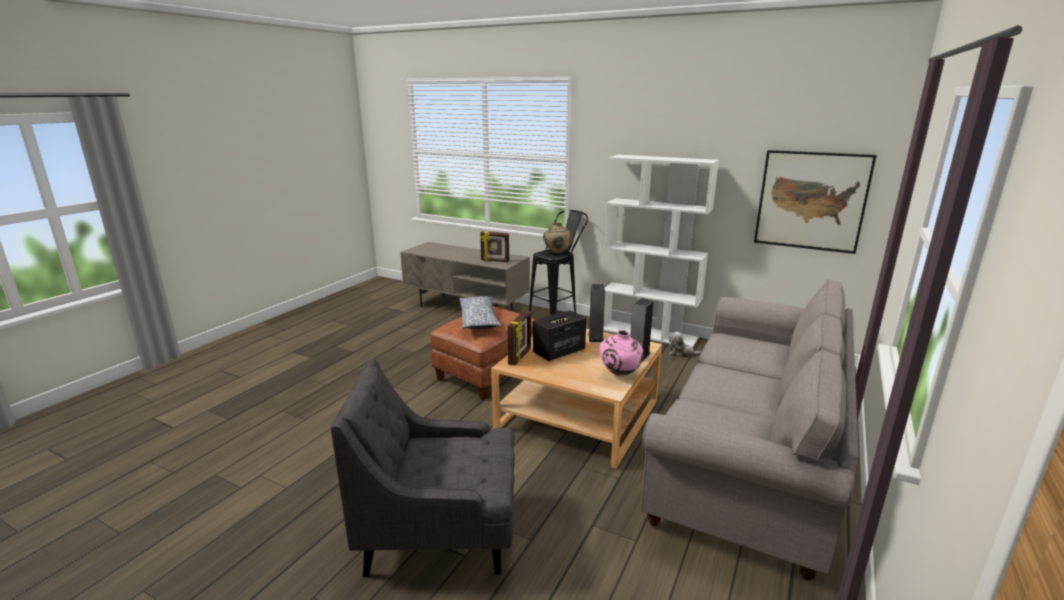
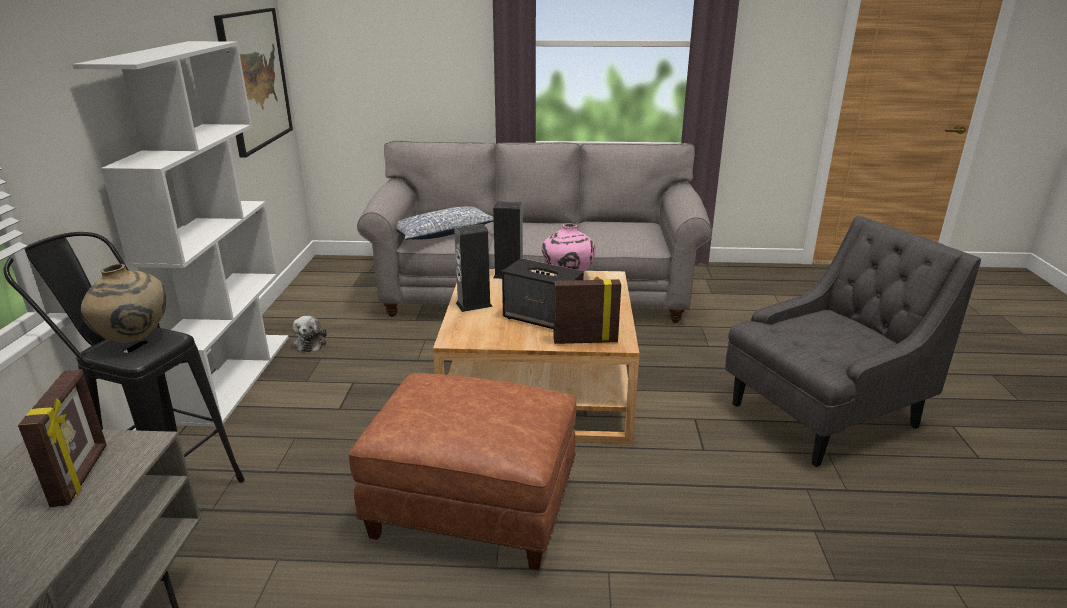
camera: 115 degrees left, 5 degrees up
grey armchair [331,359,515,577] -> grey armchair turned 90 degrees counterclockwise [725,216,981,467]
pillow [459,296,502,329] -> pillow moved to [396,207,494,240]

